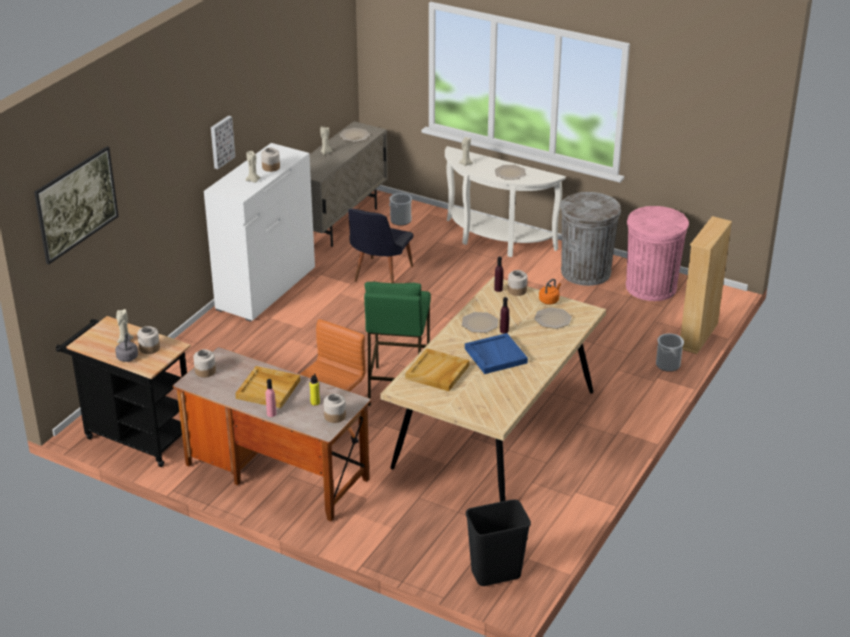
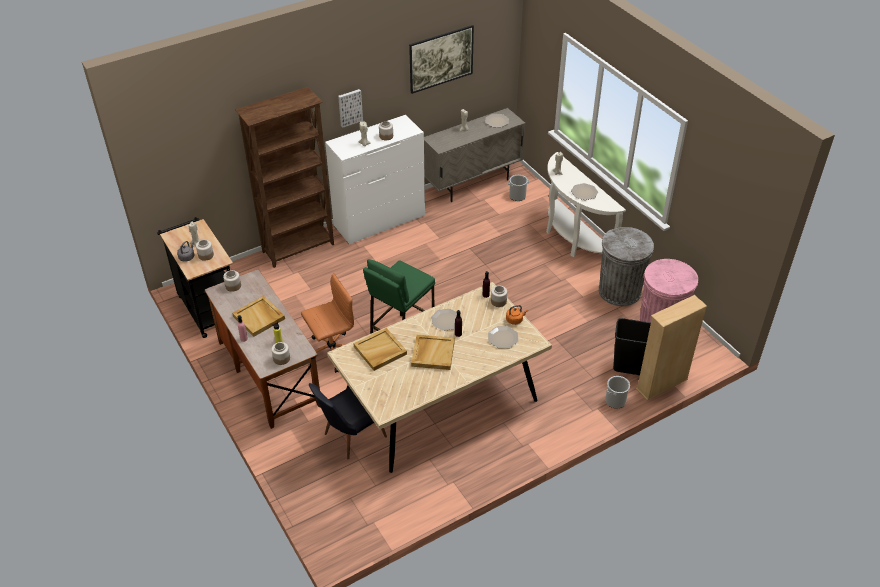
camera: 30 degrees right, 10 degrees up
picture [34,146,119,264] -> picture moved to [409,25,474,94]
black chair [348,209,413,283] -> black chair moved to [309,383,387,459]
blue tray [465,333,528,374] -> beige tray [411,335,455,370]
black trash can [466,499,531,586] -> black trash can moved to [613,318,651,375]
none -> brown bookcase [235,87,334,268]

